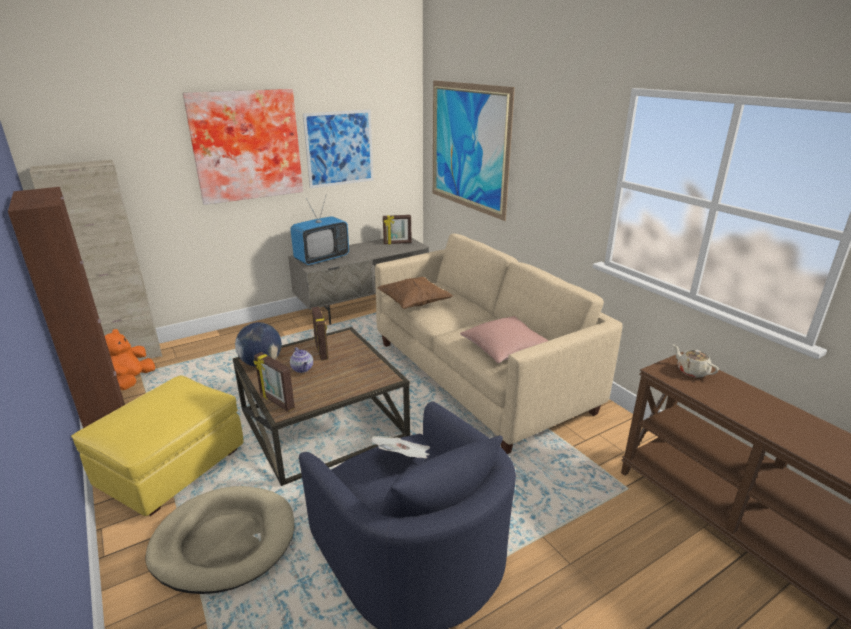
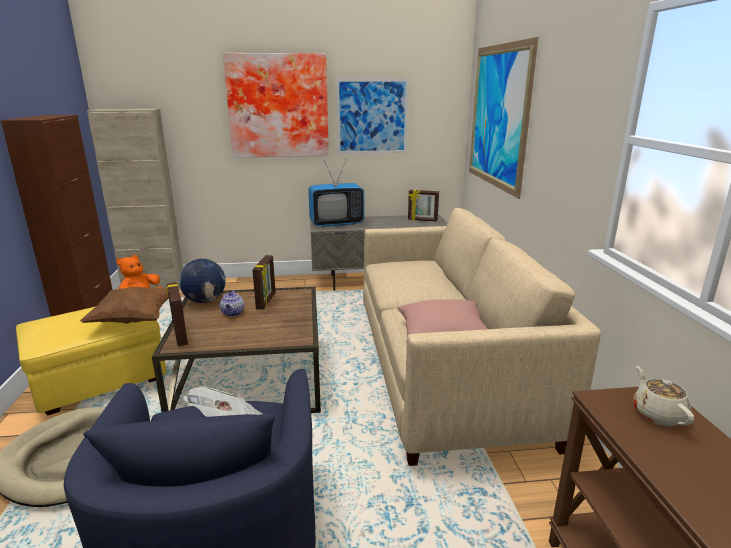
camera: 25 degrees right, 5 degrees down
brown pillow [378,277,453,309] -> brown pillow moved to [80,287,169,323]

